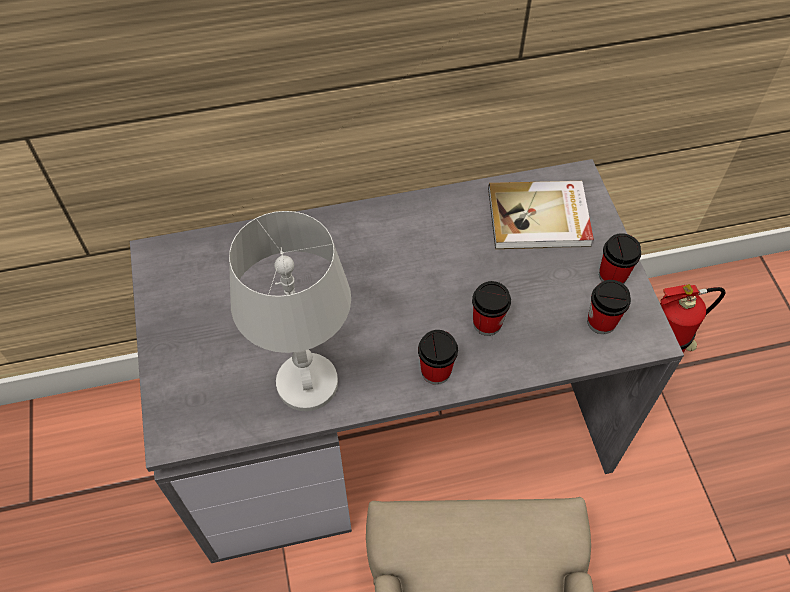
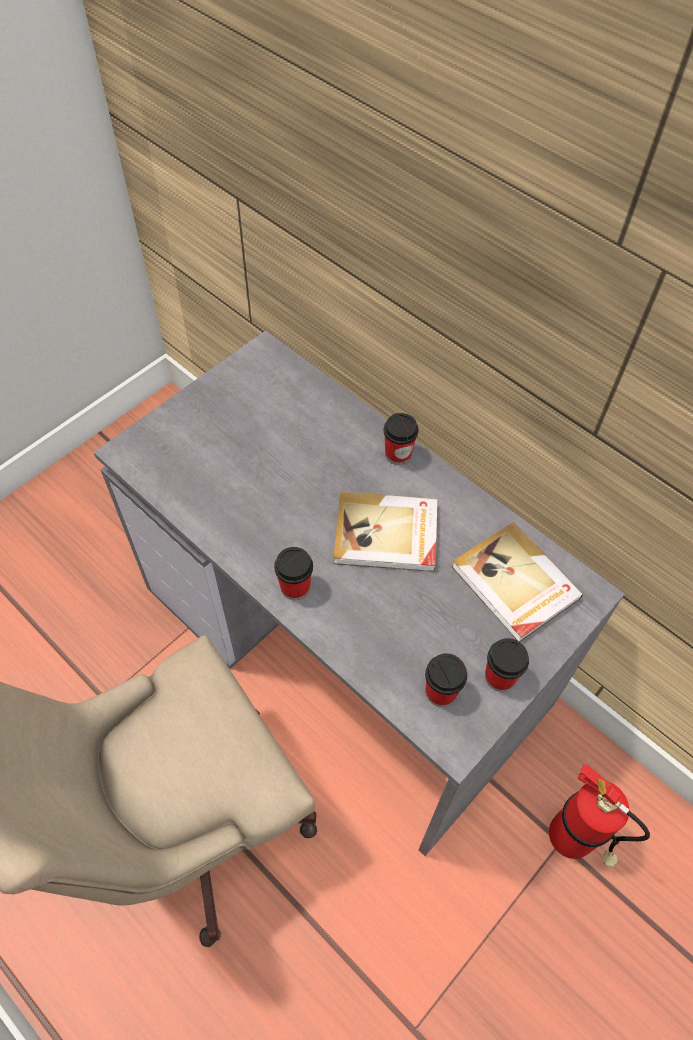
camera: 55 degrees right, 0 degrees up
white table lamp [229,211,351,411] -> none
cup [472,281,511,336] -> cup moved to [384,413,419,465]
none -> book [334,492,437,572]

